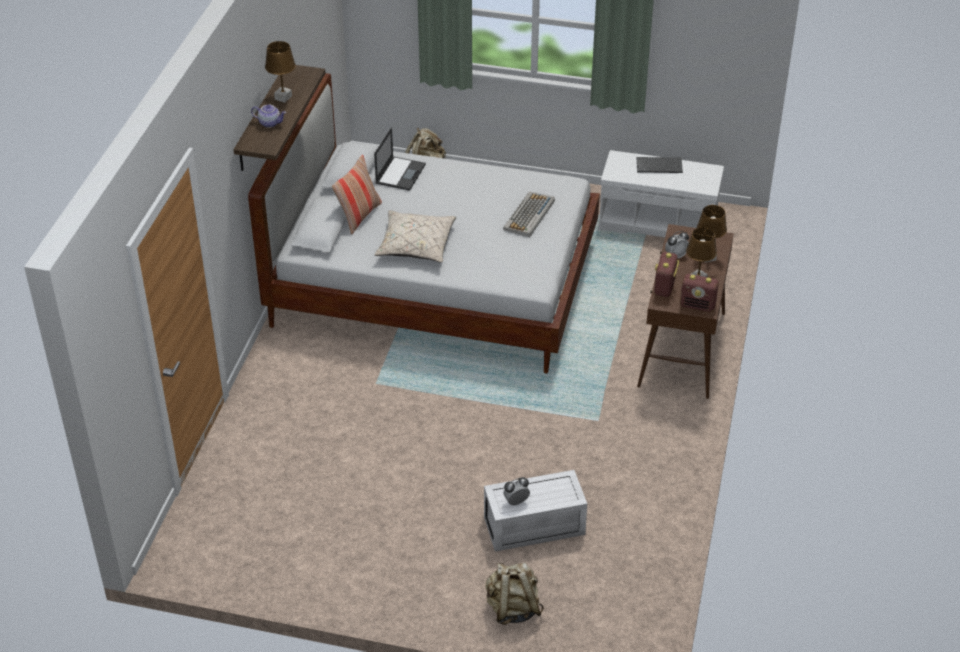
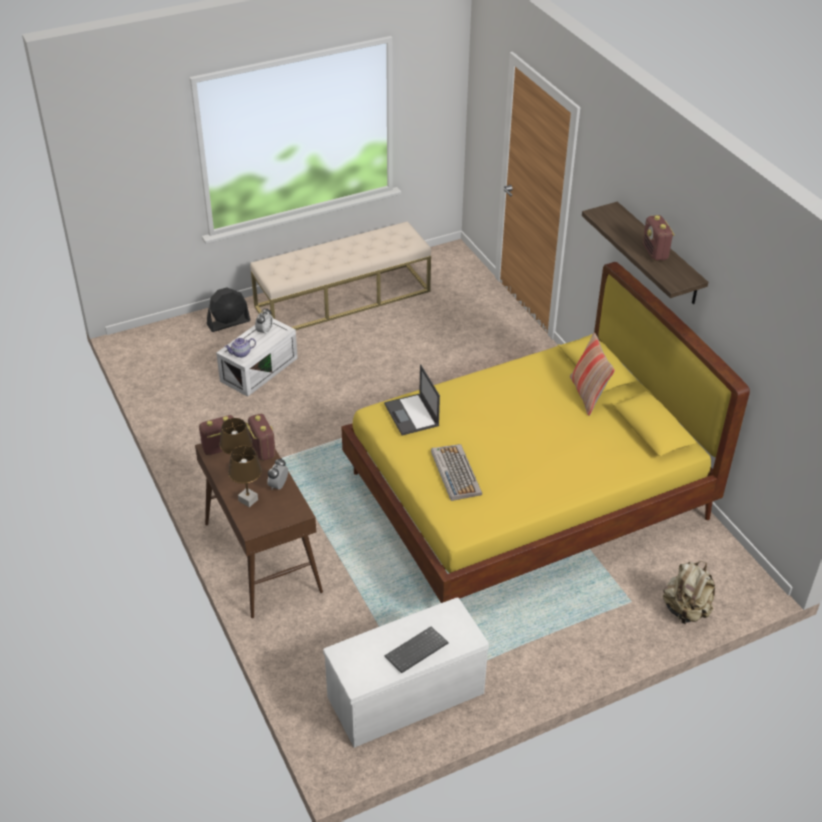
camera: 140 degrees right, 0 degrees up
white bed [248,73,600,374] -> yellow bed [341,262,750,603]
teapot [251,105,286,128] -> teapot moved to [224,338,256,358]
brown table lamp [265,41,296,103] -> radio [643,215,675,261]
laptop [374,127,426,191] -> laptop moved to [384,364,440,436]
beige pillow [375,210,456,263] -> none
beige backpack [486,562,544,625] -> black fan [207,287,250,332]
none -> beige bench [250,221,431,330]

